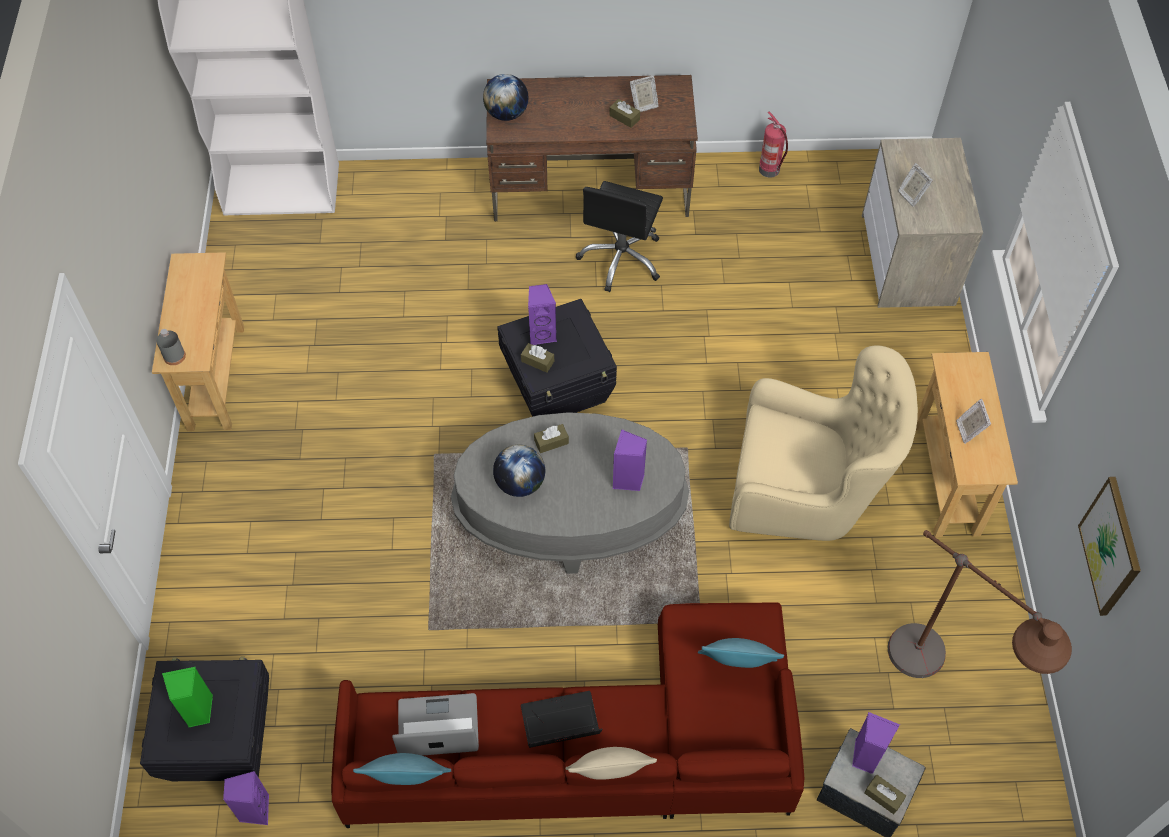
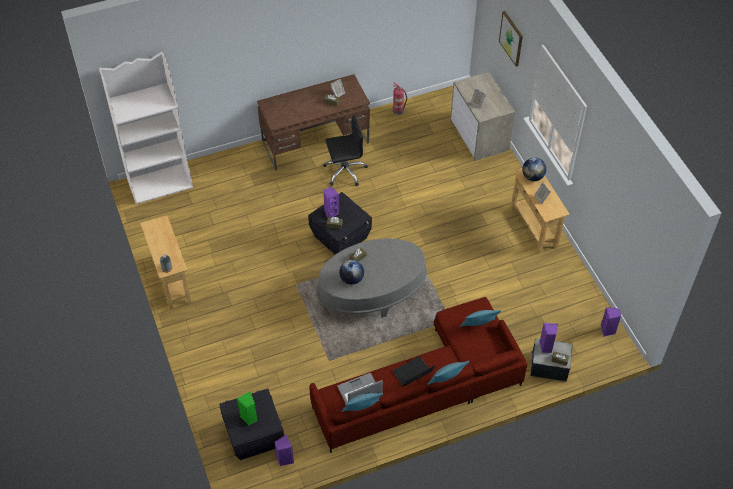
camera: 20 degrees left, 5 degrees down
globe [483,74,528,121] -> globe moved to [522,158,546,181]
beige pillow [566,747,657,780] -> turquoise pillow [427,361,469,385]
black office chair [576,181,663,292] -> black office chair turned 105 degrees counterclockwise [323,115,368,186]
purple speaker [613,429,647,491] -> purple speaker moved to [601,307,621,337]
beige armchair [729,345,918,541] -> none
brown floor lamp [888,530,1072,678] -> none
picture [1078,477,1141,616] -> picture moved to [499,11,523,67]

